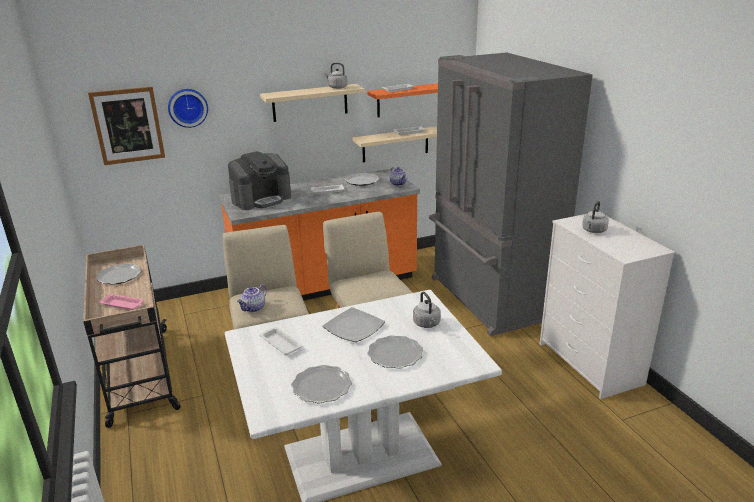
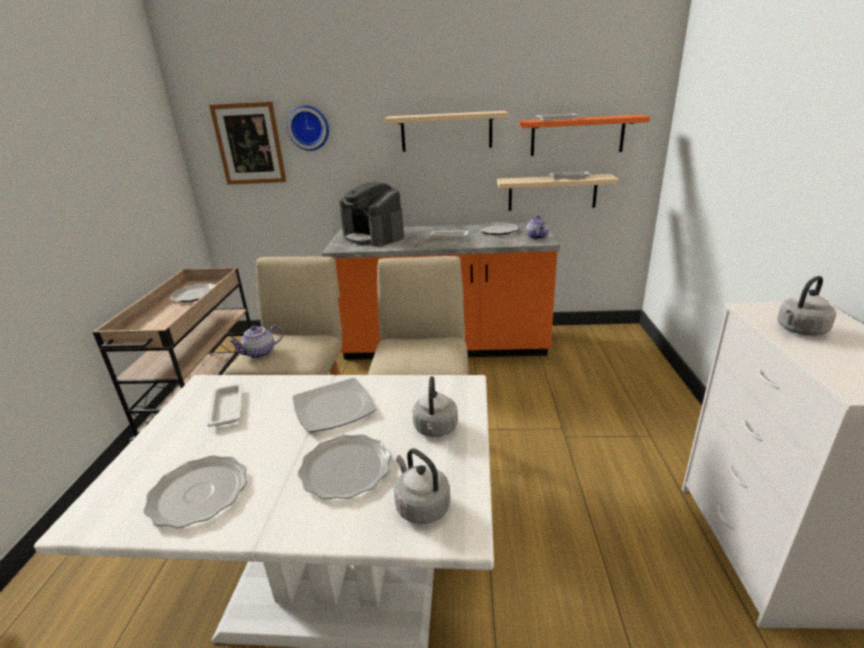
camera: 25 degrees right, 0 degrees up
pink tray [99,294,144,310] -> none
coffee machine [228,151,291,210] -> coffee machine turned 60 degrees clockwise [339,182,404,247]
grey kettle [324,63,348,89] -> grey kettle moved to [394,448,450,524]
grey fridge [429,52,593,336] -> none

